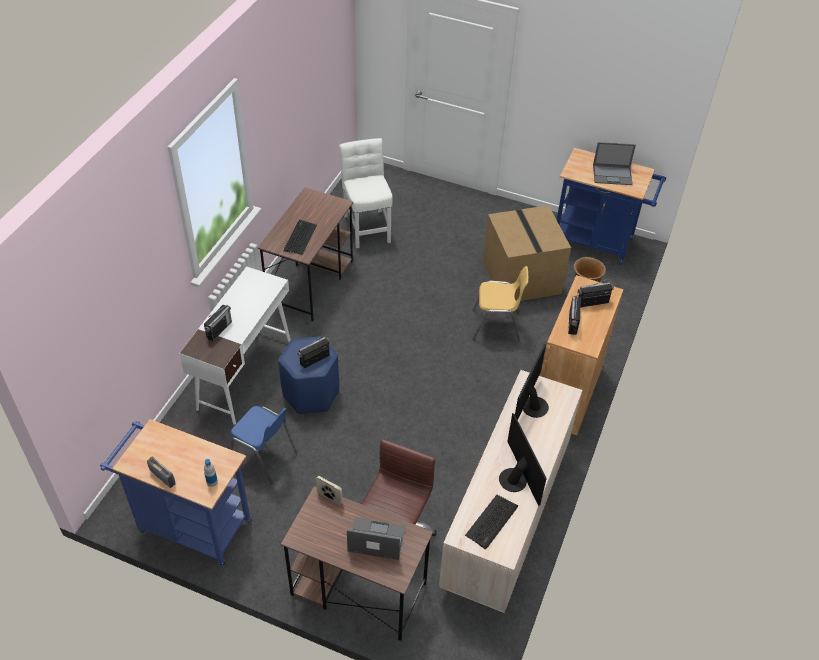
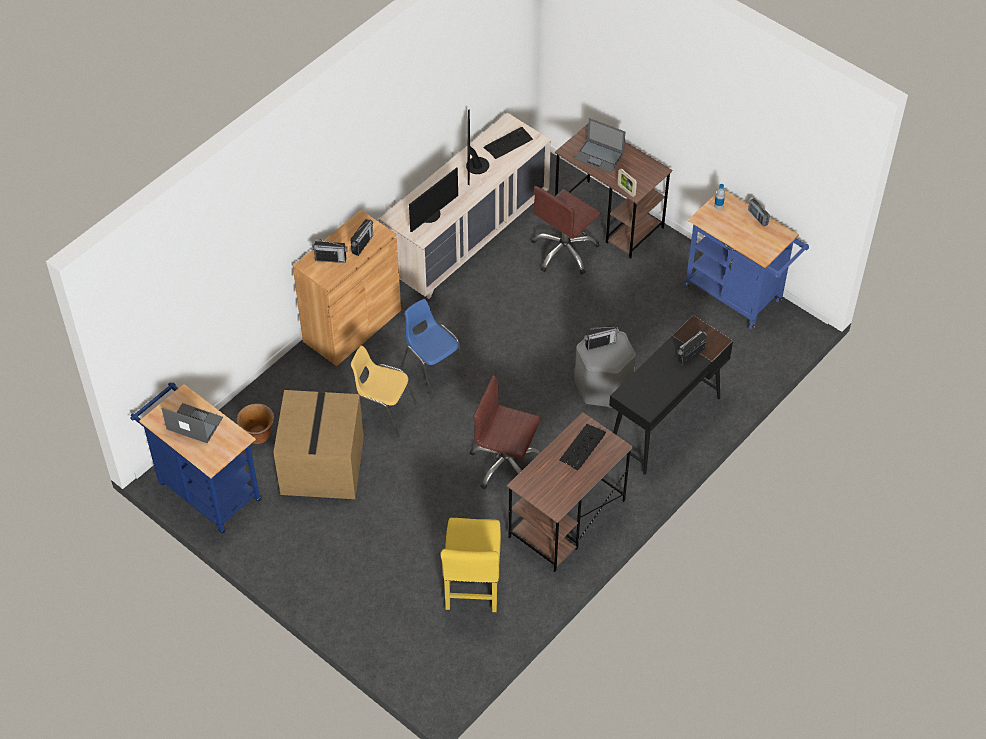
camera: 160 degrees left, 5 degrees up
white desk [179,266,291,425] -> black desk [609,315,733,475]
blue chair [230,406,298,485] -> blue chair moved to [401,299,466,398]
blue stool [278,336,339,414] -> grey stool [575,328,636,408]
white chair [339,138,393,248] -> yellow chair [440,518,501,612]
none -> brown office chair [470,375,541,490]

